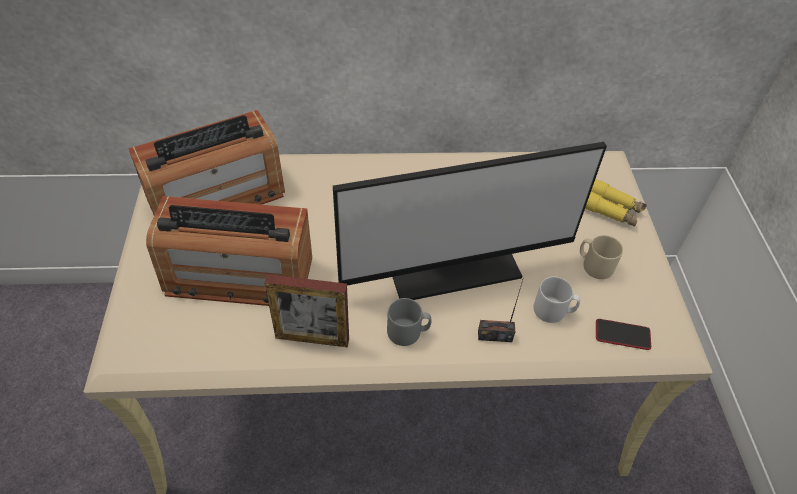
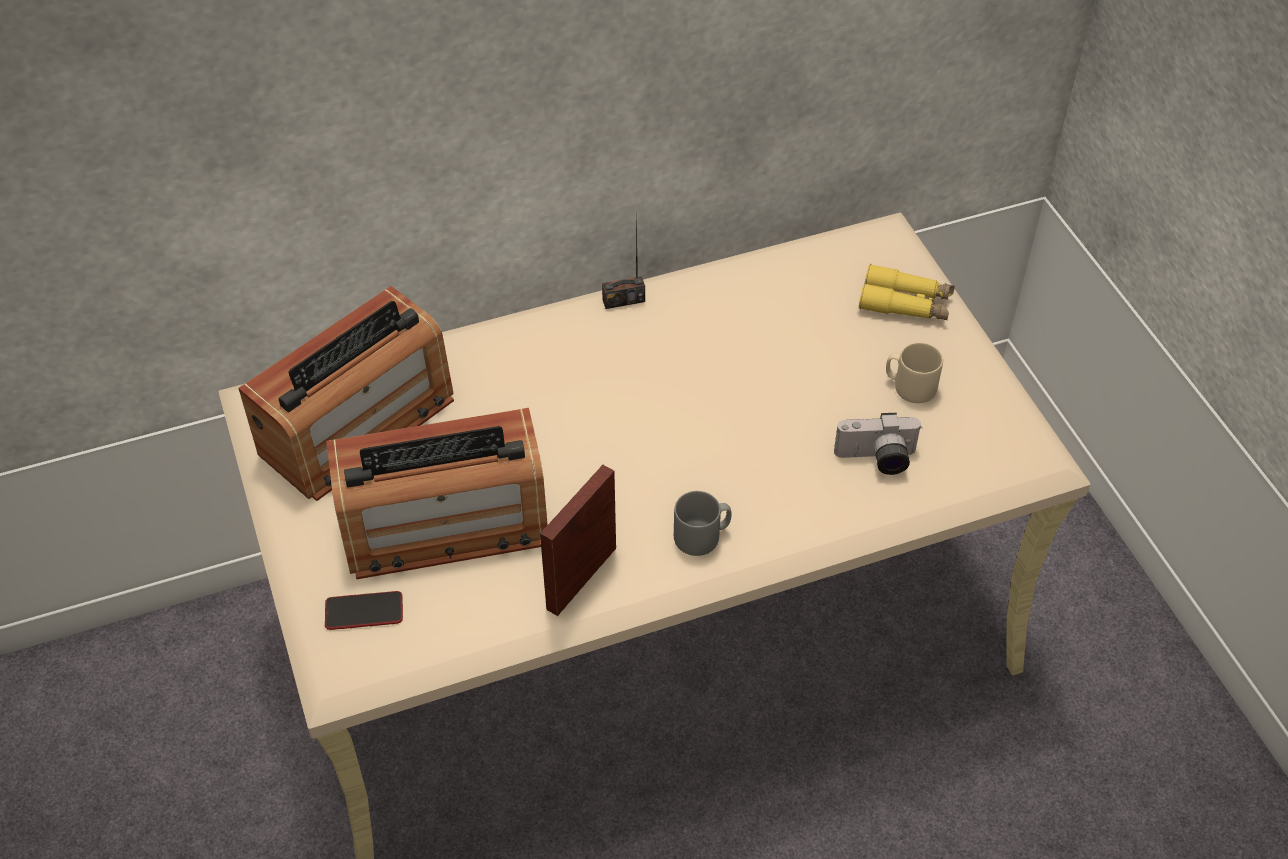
camera: 15 degrees left, 0 degrees up
picture frame [265,274,349,347] -> picture frame turned 135 degrees clockwise [540,465,616,616]
monitor [333,142,607,300] -> none
radio [478,277,524,342] -> radio moved to [602,212,645,309]
grey mug [534,276,580,323] -> camera [834,413,923,475]
phone [596,319,651,350] -> phone moved to [325,591,403,630]

